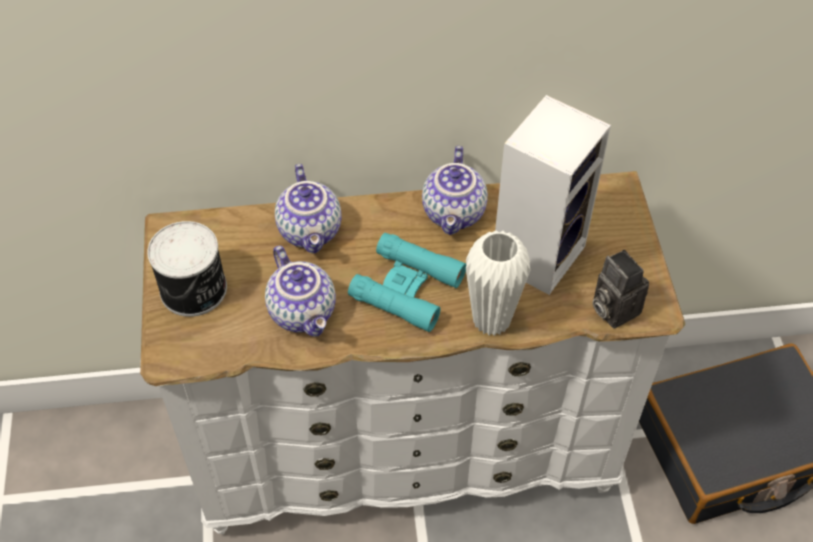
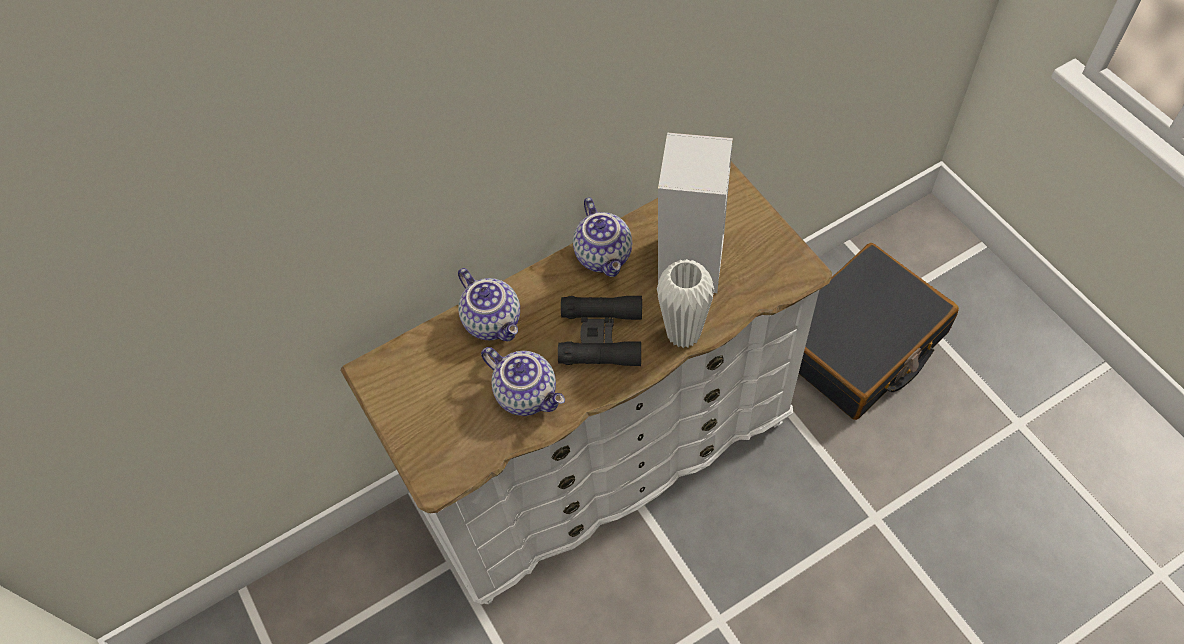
camera: 20 degrees left, 5 degrees up
can [147,221,227,317] -> none
turquoise binoculars [348,233,466,332] -> black binoculars [558,296,642,366]
camera [593,250,649,328] -> none

